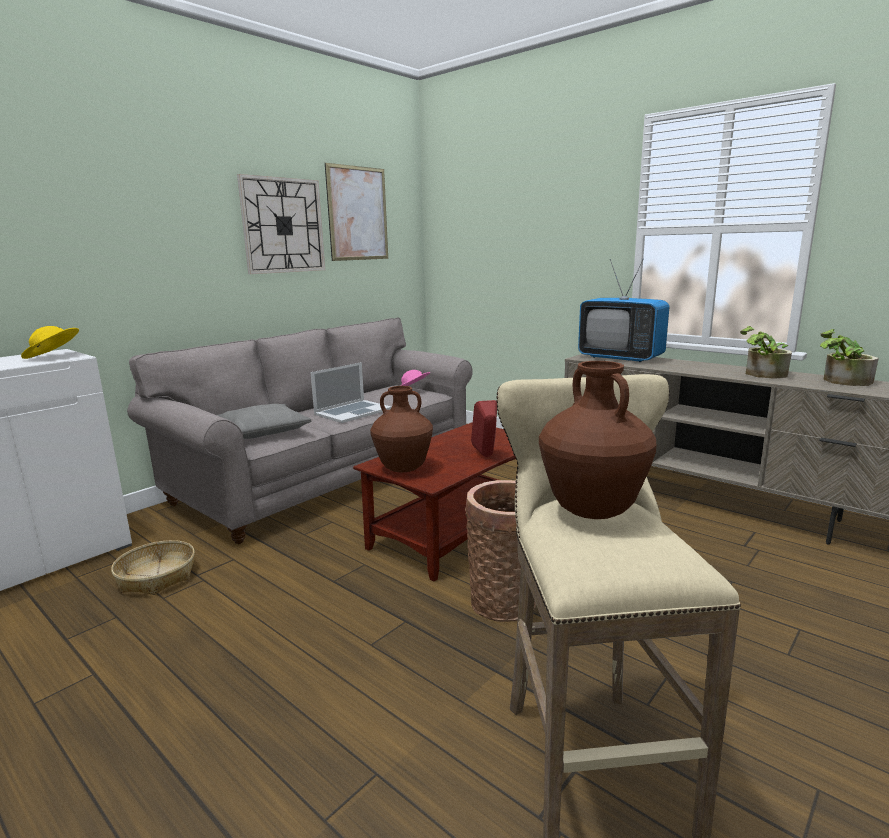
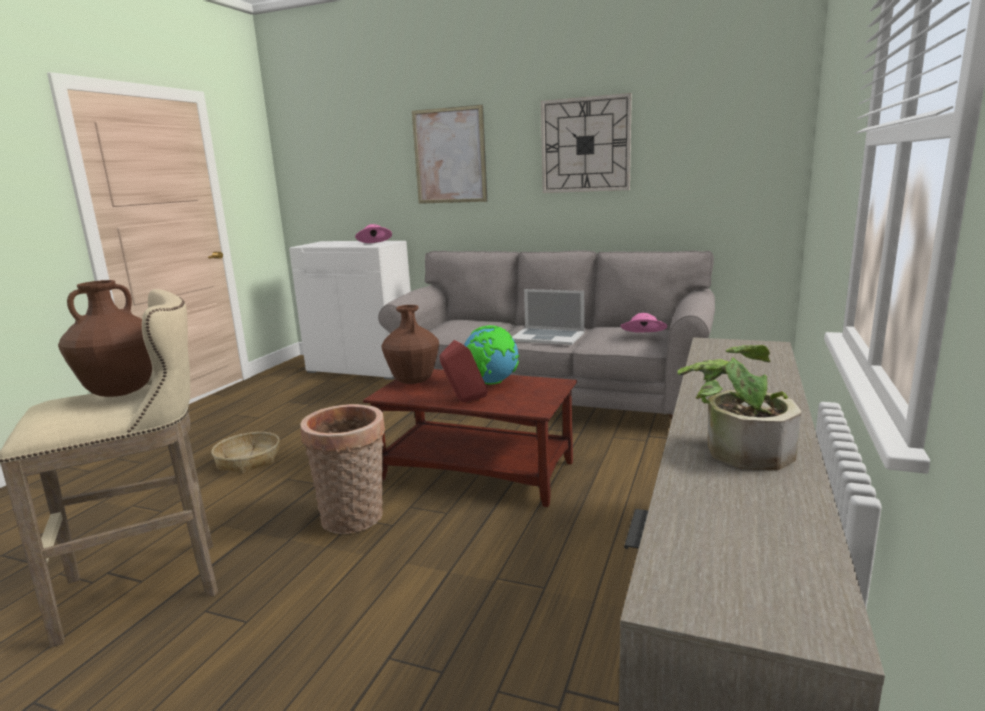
camera: 70 degrees right, 0 degrees up
yellow hat [21,326,79,359] -> pink hat [355,224,392,243]
basket [111,540,195,595] -> basket moved to [212,432,280,474]
grey pillow [217,404,311,439] -> none
picture [325,163,388,261] -> picture moved to [412,105,487,204]
television [578,259,670,362] -> none
potted plant [820,329,879,386] -> none
none -> globe [464,325,519,384]

